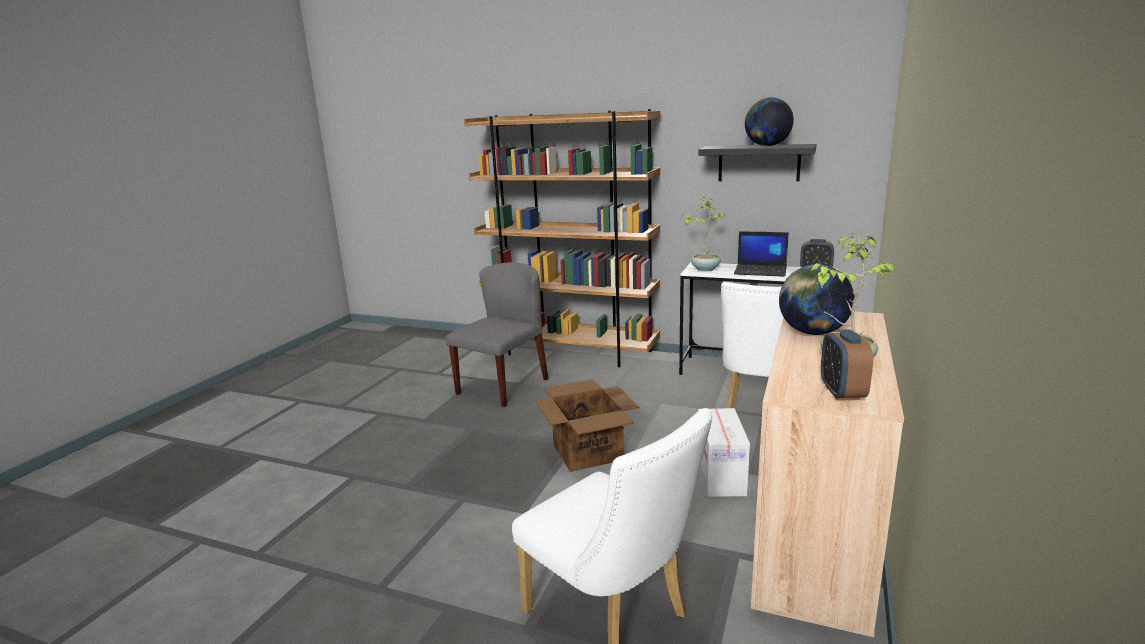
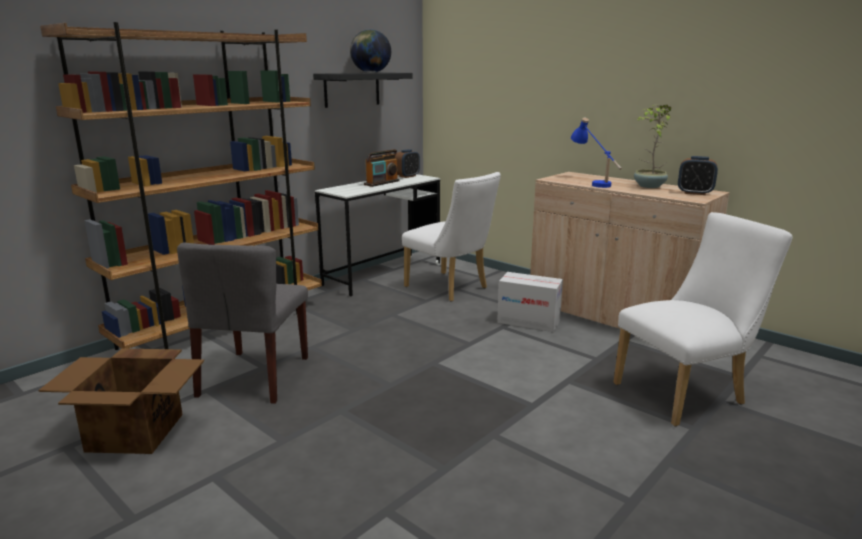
camera: 70 degrees left, 0 degrees up
grey chair [446,262,549,407] -> grey chair turned 135 degrees counterclockwise [177,242,308,404]
cardboard box [535,379,639,472] -> cardboard box moved to [38,349,204,454]
potted plant [681,197,725,271] -> none
laptop [734,231,789,277] -> radio [364,149,400,187]
globe [779,265,854,335] -> blue table lamp [571,118,622,188]

